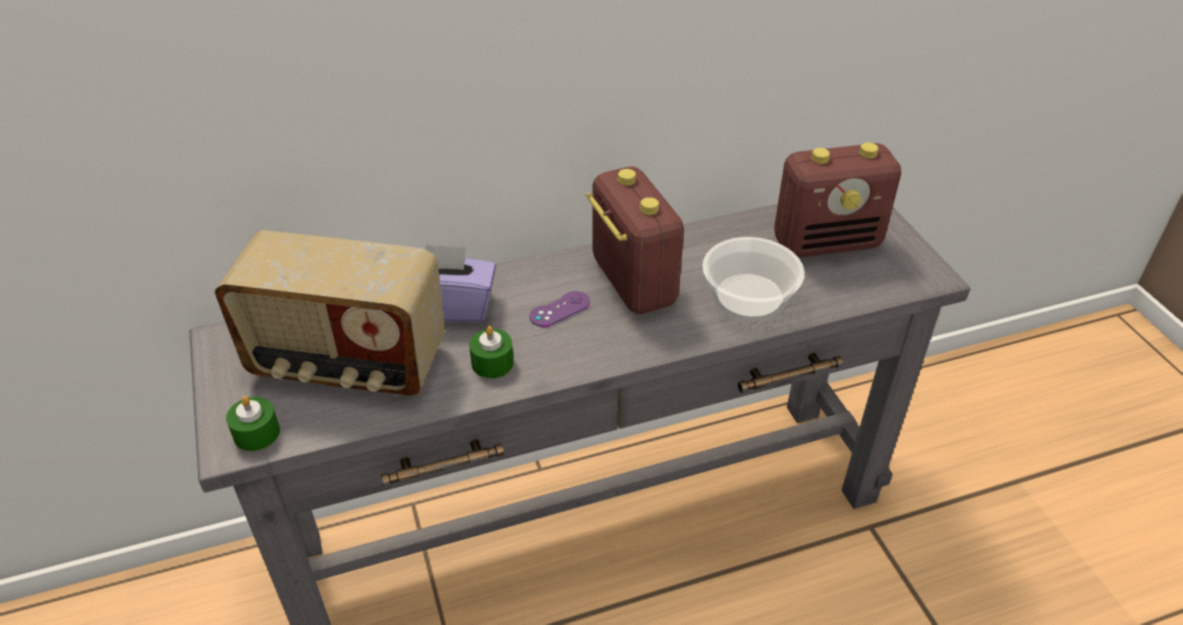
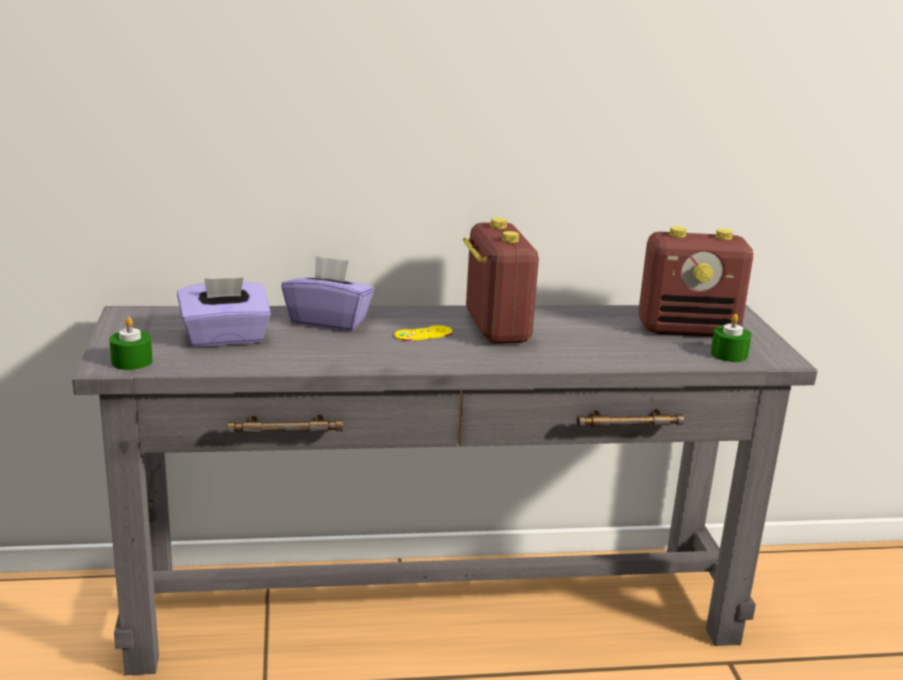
camera: 10 degrees right, 20 degrees down
radio [215,230,445,396] -> purple tissue box [177,278,271,347]
green candle [469,326,514,378] -> green candle moved to [711,314,752,362]
purple game controller [530,291,590,327] -> yellow game controller [395,325,453,341]
bowl [702,237,805,321] -> none

